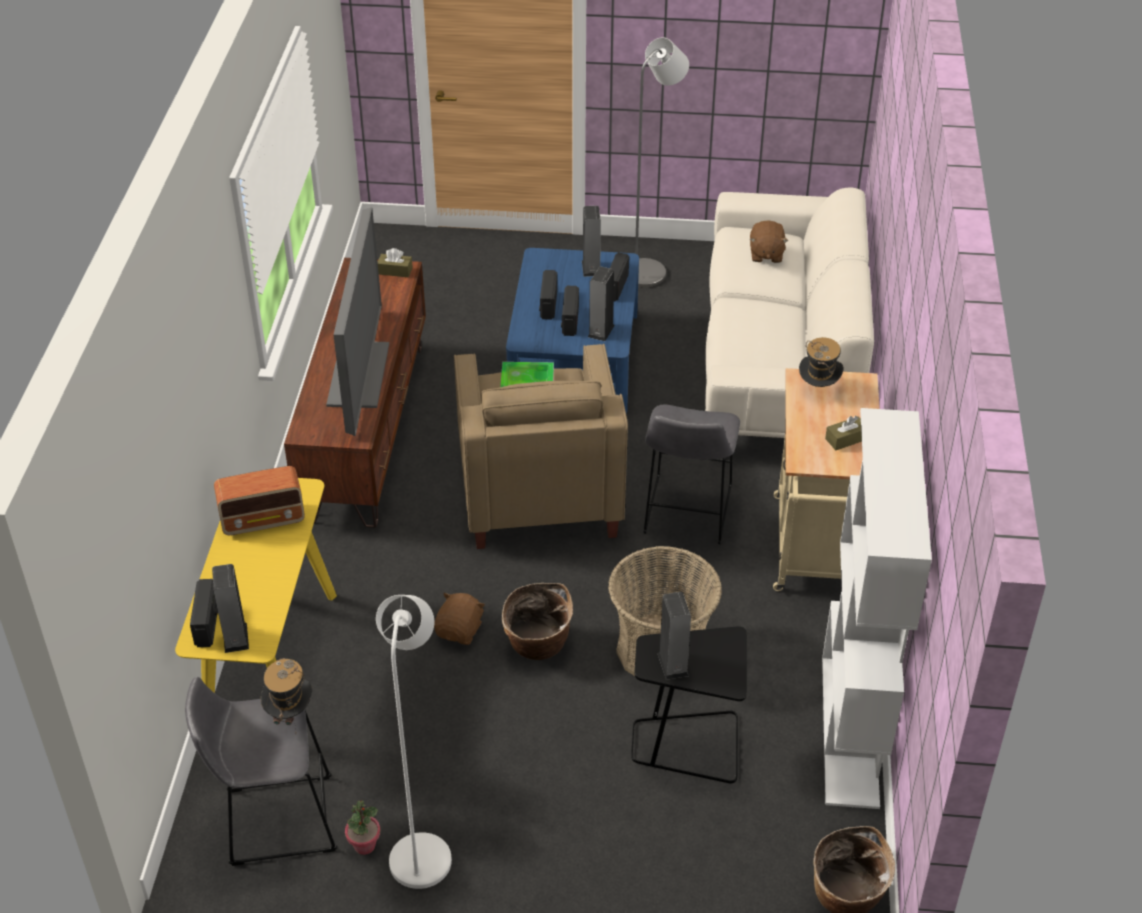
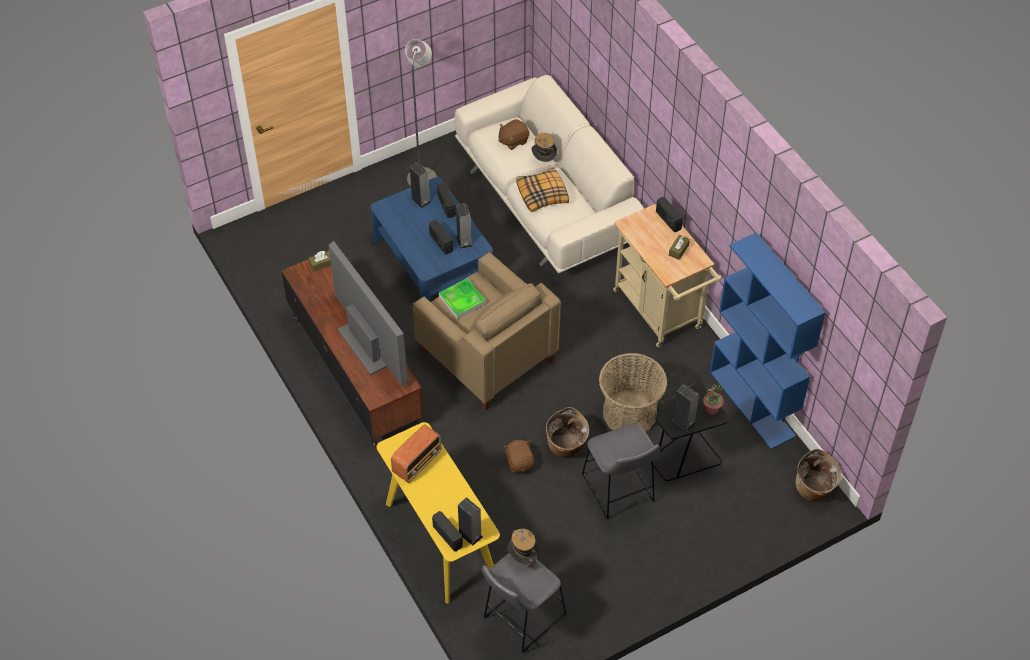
camera: 35 degrees left, 10 degrees up
potted plant [345,800,380,855] -> potted plant moved to [703,384,724,415]
white floor lamp [376,595,452,889] -> none
radio [539,270,557,320] -> radio moved to [656,197,683,232]
grey stool [644,405,740,544] -> grey stool moved to [582,423,660,519]
brown plush toy [750,220,788,263] -> brown plush toy turned 90 degrees clockwise [498,119,529,150]
hat [799,337,844,387] -> hat moved to [532,133,557,162]
white bookcase [822,408,932,809] -> blue bookcase [710,232,826,449]
none -> pillow [516,168,569,212]

